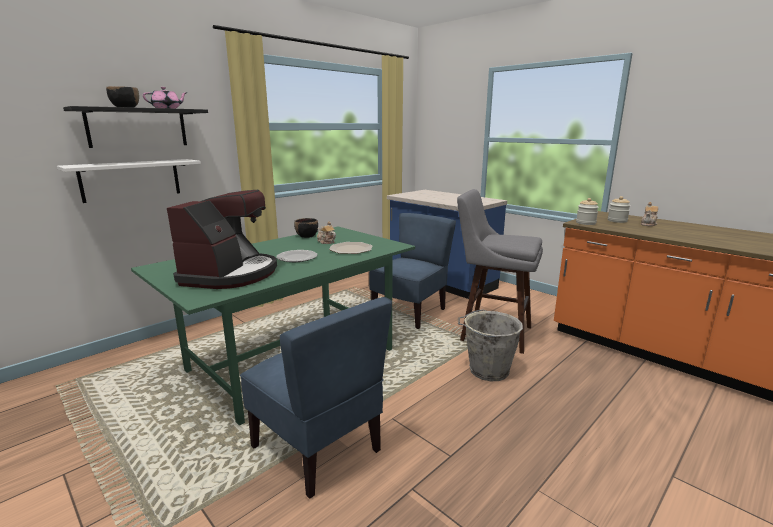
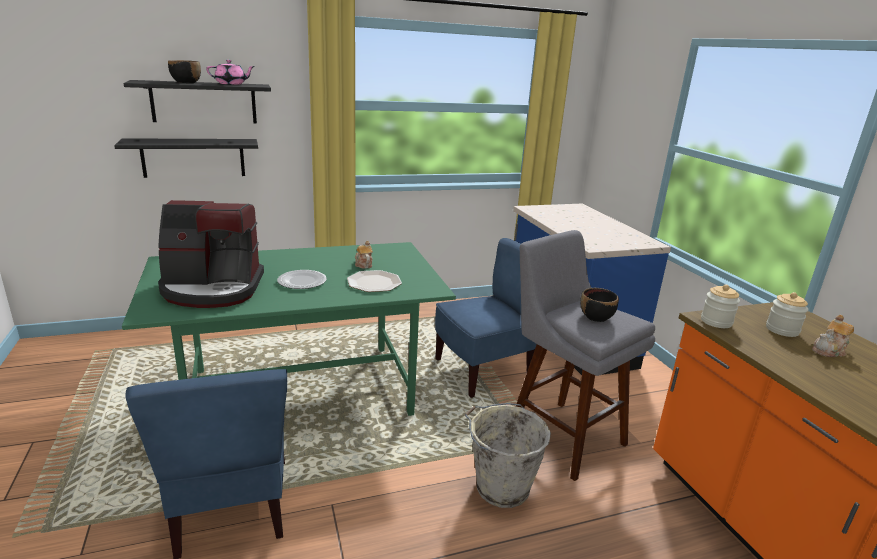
camera: 25 degrees right, 5 degrees up
white shelf [57,159,201,203] -> black shelf [114,138,258,178]
coffee machine [167,190,277,289] -> coffee machine turned 45 degrees clockwise [158,200,264,308]
black bowl [294,218,318,238] -> black bowl moved to [580,288,619,322]

